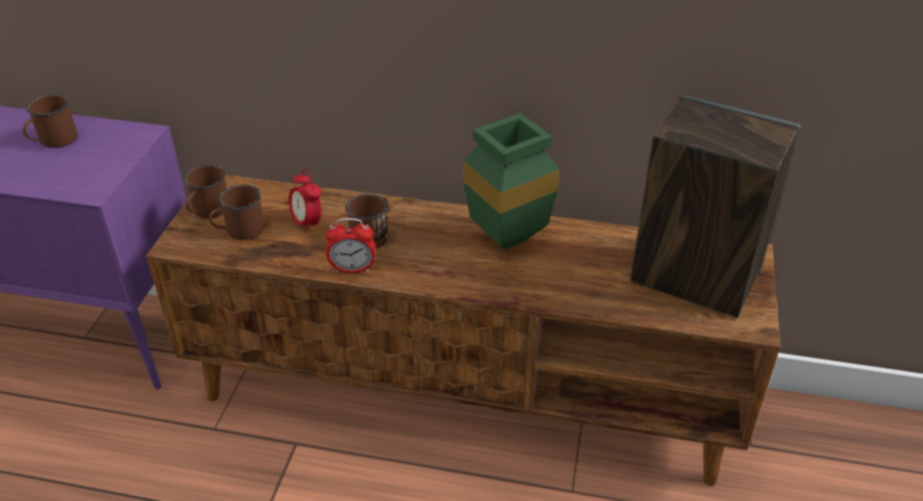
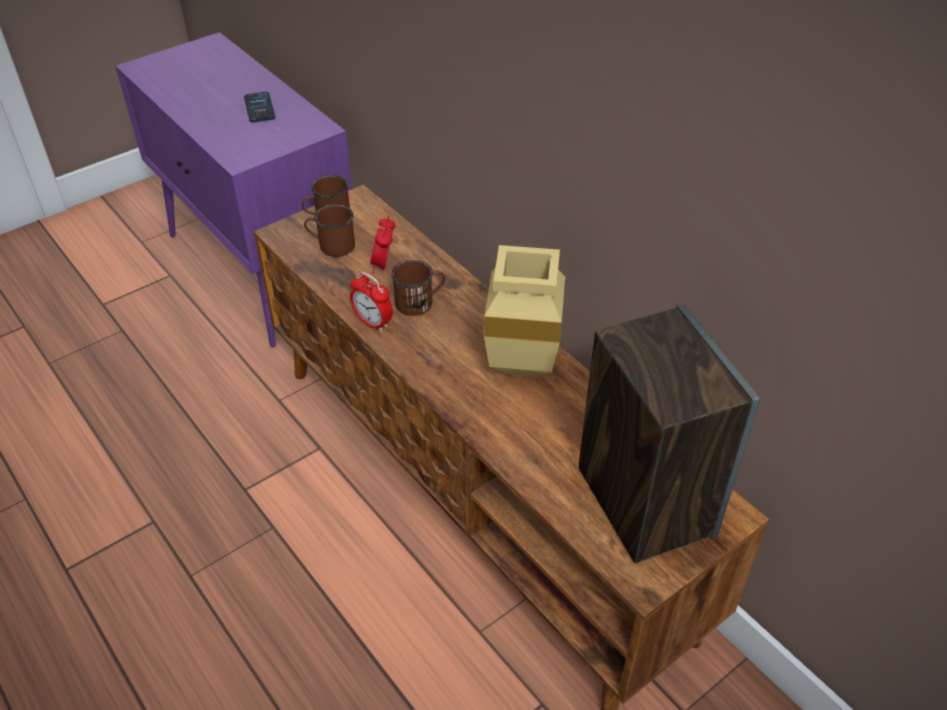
camera: 40 degrees right, 5 degrees up
brown mug [23,94,78,148] -> phone [244,92,275,122]
green vase [463,113,559,250] -> beige vase [484,245,565,377]

